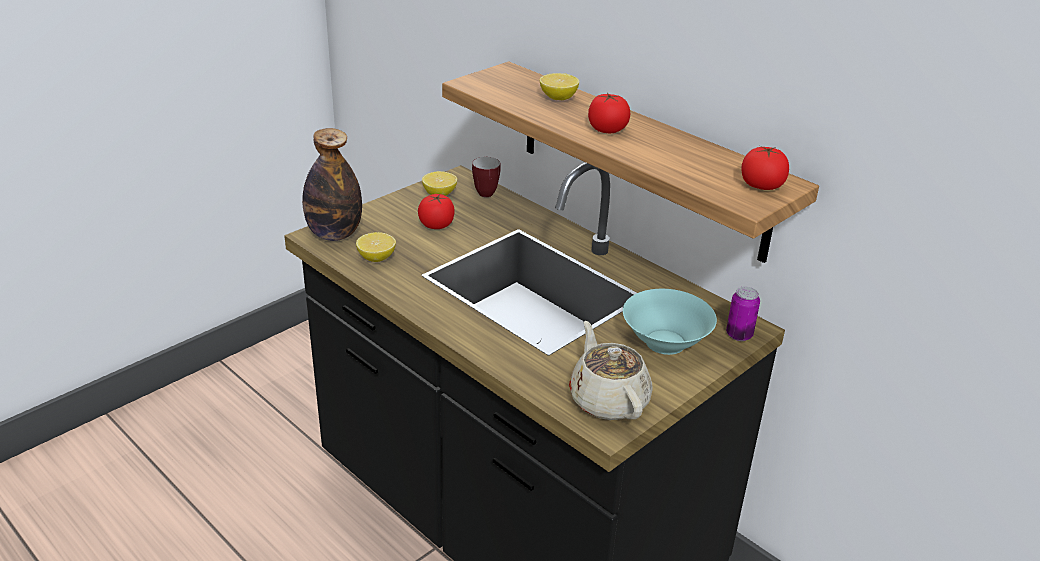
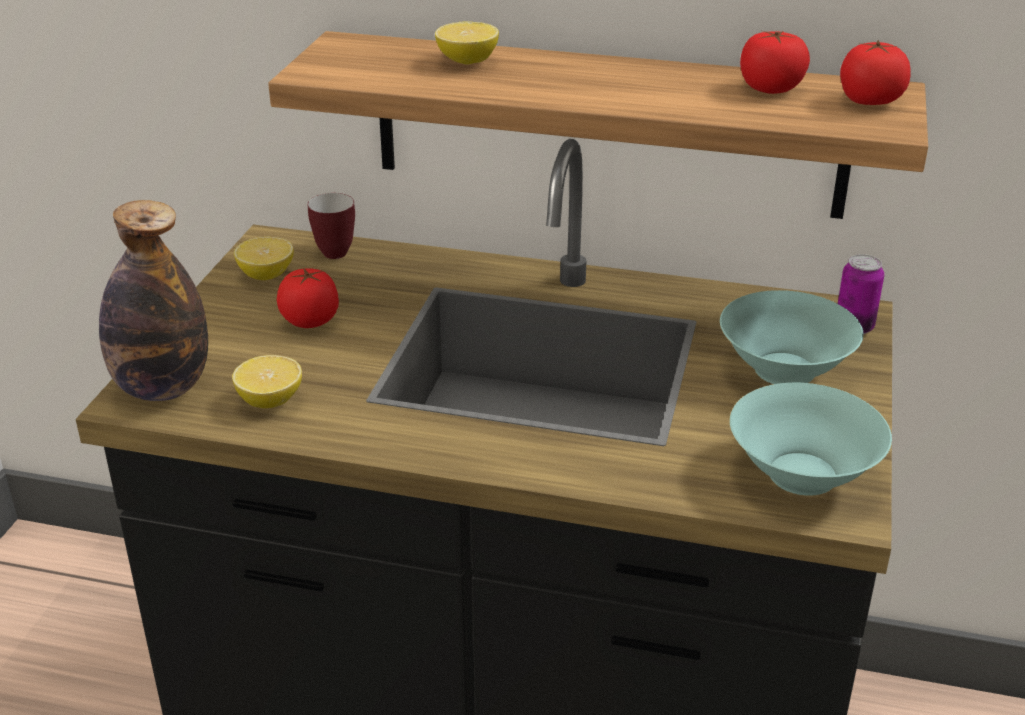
camera: 30 degrees left, 0 degrees up
beige teapot [569,321,652,420] -> turquoise bowl [730,383,892,496]
tomato [588,93,630,133] -> tomato moved to [740,31,810,94]

